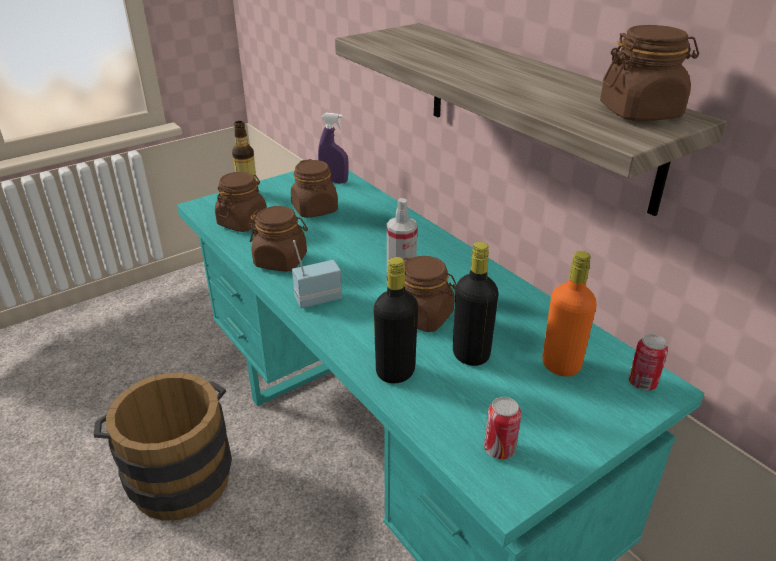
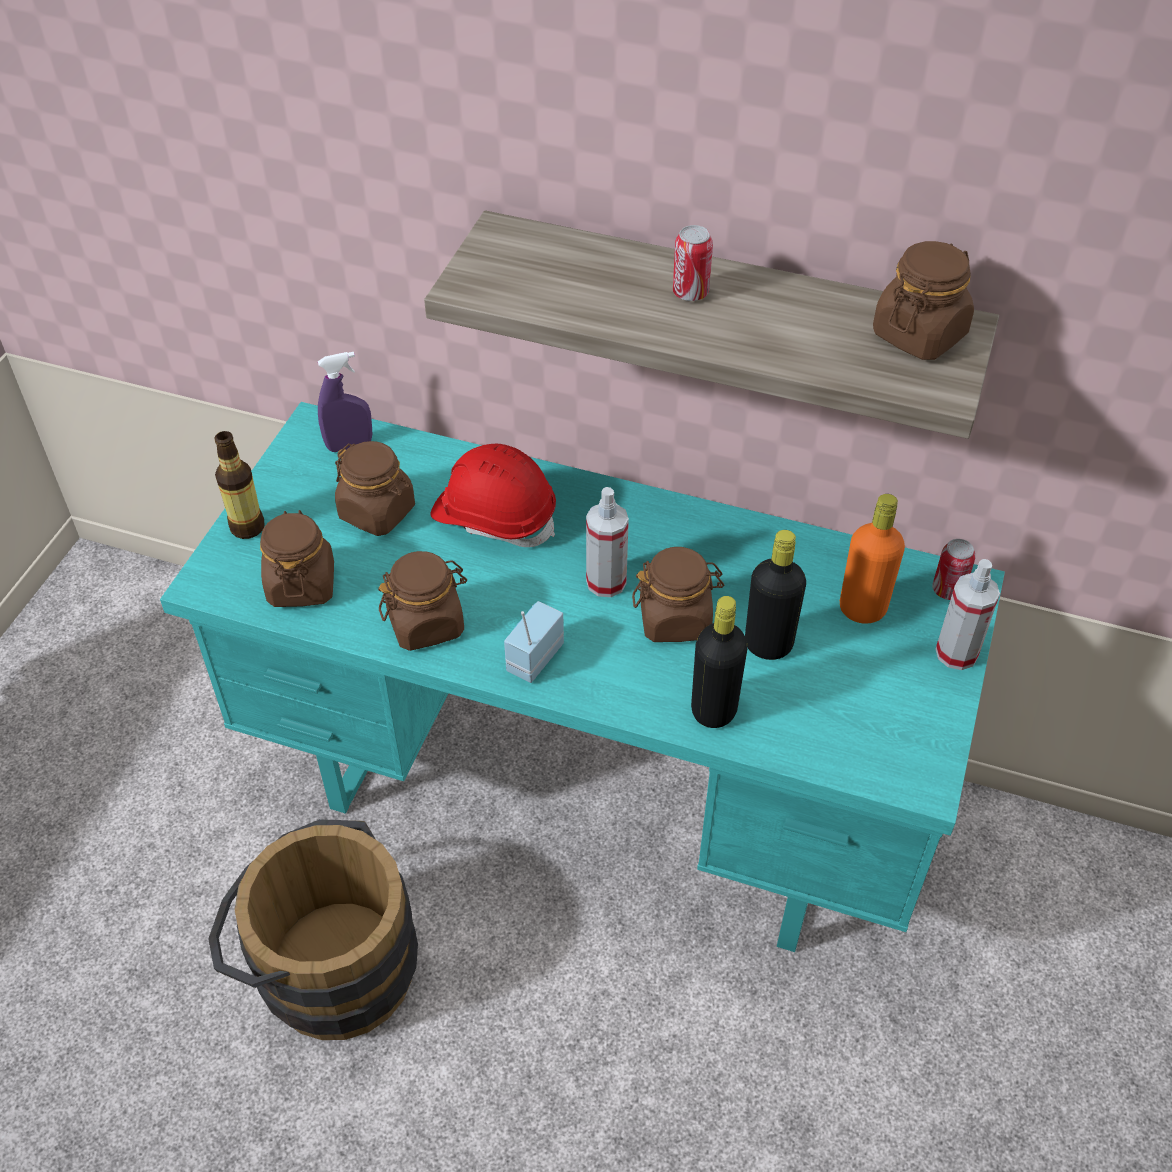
camera: 35 degrees left, 15 degrees up
can [484,397,521,459] -> can moved to [673,225,713,301]
none -> red hard hat [431,444,556,547]
none -> spray bottle [935,559,1000,670]

